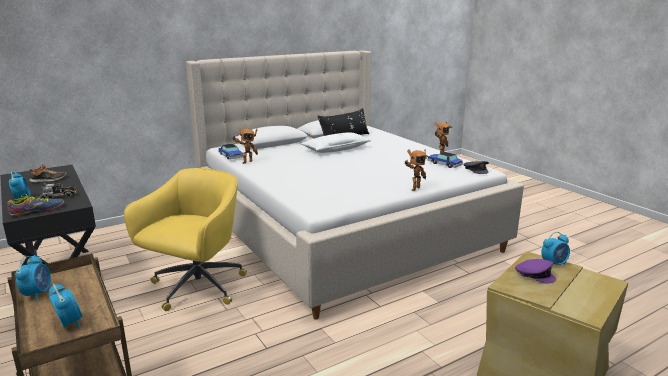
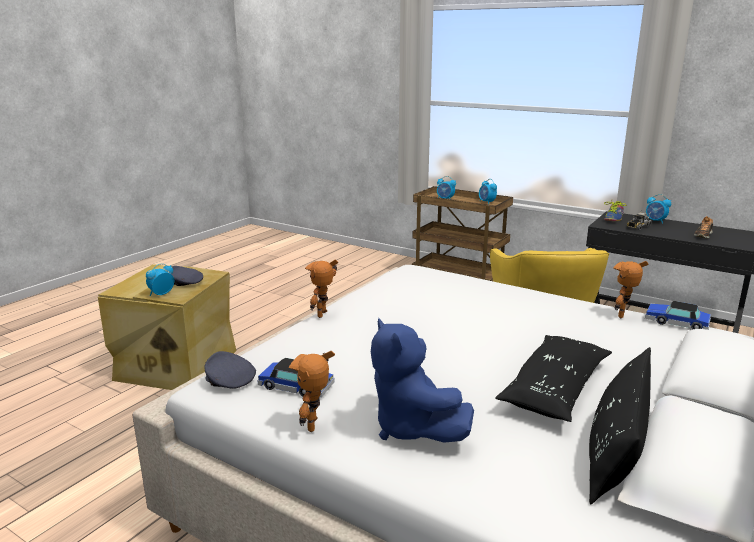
camera: 155 degrees right, 0 degrees up
white pillow [301,132,371,153] -> black pillow [495,335,612,422]
purple cap [515,259,556,284] -> grey cap [169,266,203,286]
none -> blue plush toy [371,318,474,443]

